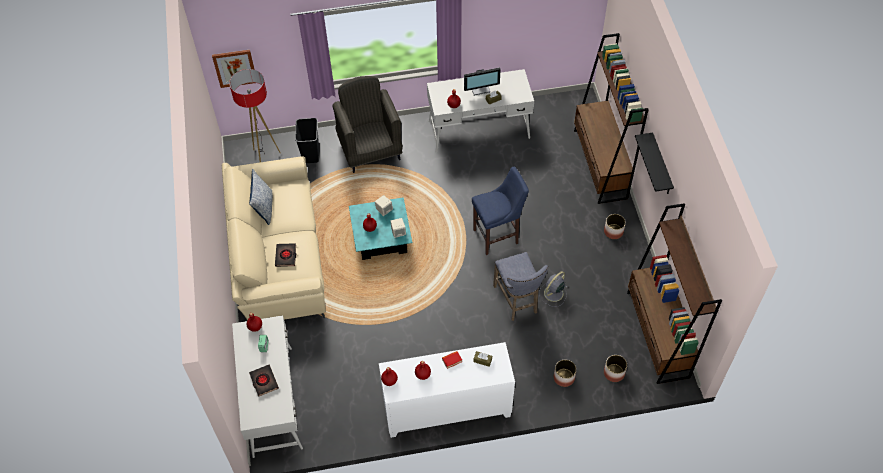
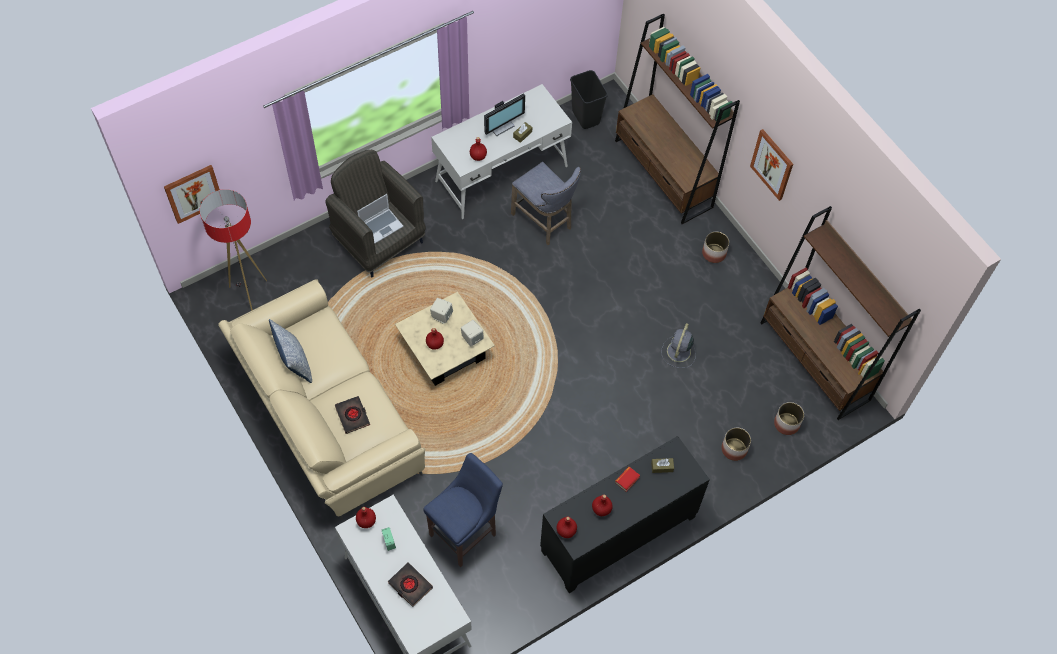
camera: 25 degrees left, 5 degrees up
black trash can [295,118,319,163] -> black trash can moved to [570,70,608,129]
turquoise coffee table [349,197,412,260] -> beige coffee table [395,292,495,386]
white cabinet [379,342,515,438] -> black cabinet [540,436,710,593]
blue stool [472,167,529,255] -> blue stool moved to [423,453,503,567]
grey stool [493,252,548,321] -> grey stool moved to [511,162,581,245]
black shelf [635,133,674,194] -> picture [750,129,793,201]
none -> laptop [357,194,404,243]

